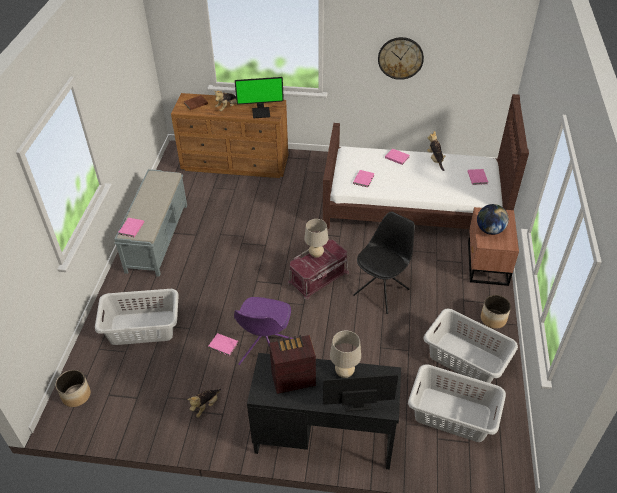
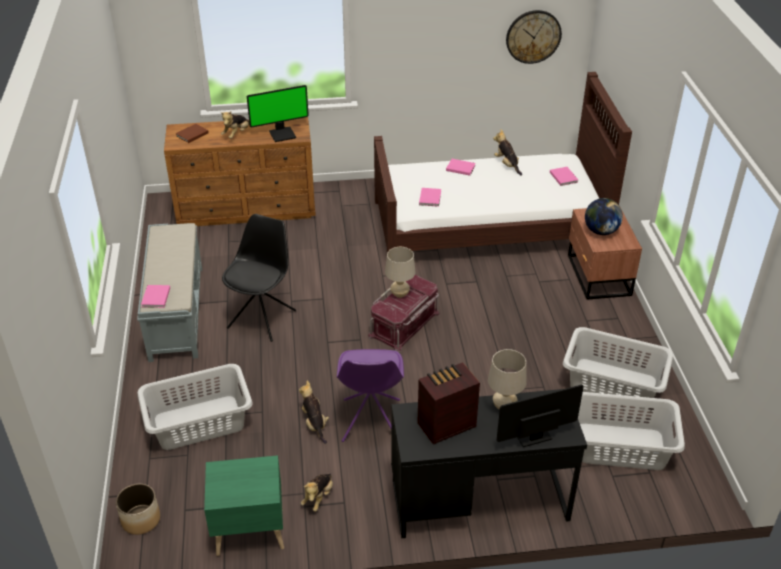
camera: 15 degrees left, 5 degrees down
pink book [208,333,238,356] -> plush toy [299,381,329,444]
black chair [353,211,415,314] -> black chair moved to [222,214,296,342]
wall clock [378,37,424,80] -> wall clock moved to [506,10,562,64]
planter [481,295,511,329] -> none
none -> green nightstand [204,455,284,556]

